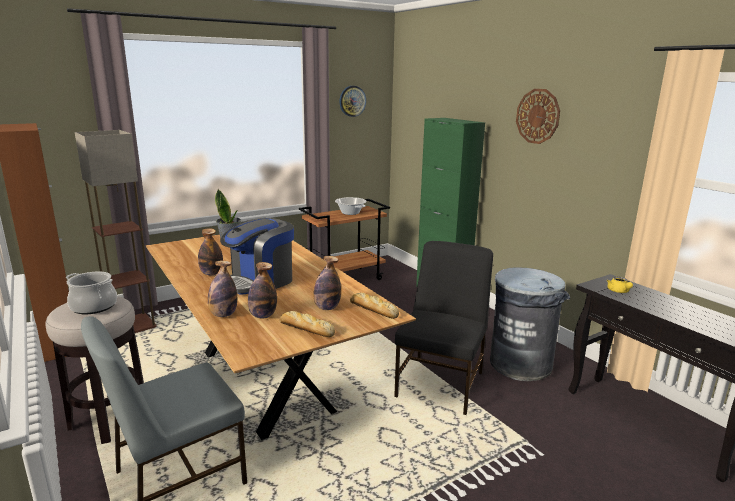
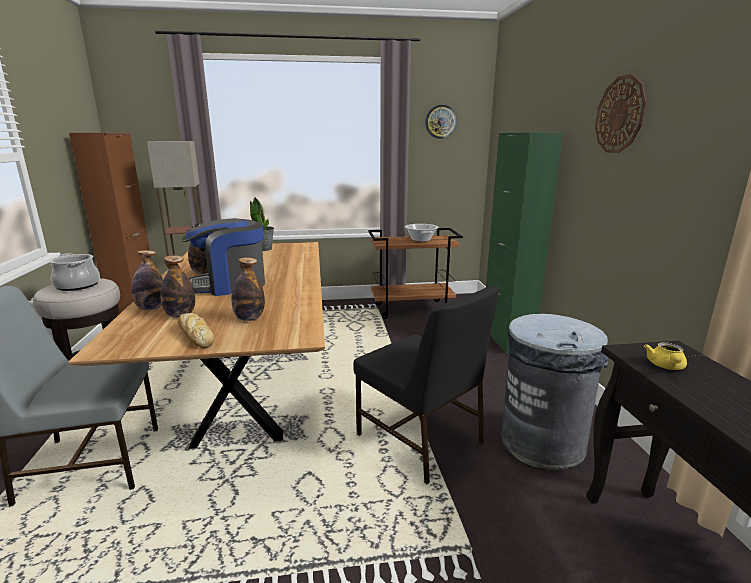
camera: 25 degrees right, 0 degrees up
bread [350,293,399,319] -> none
black chair [394,241,493,415] -> black chair turned 90 degrees clockwise [353,286,499,484]

